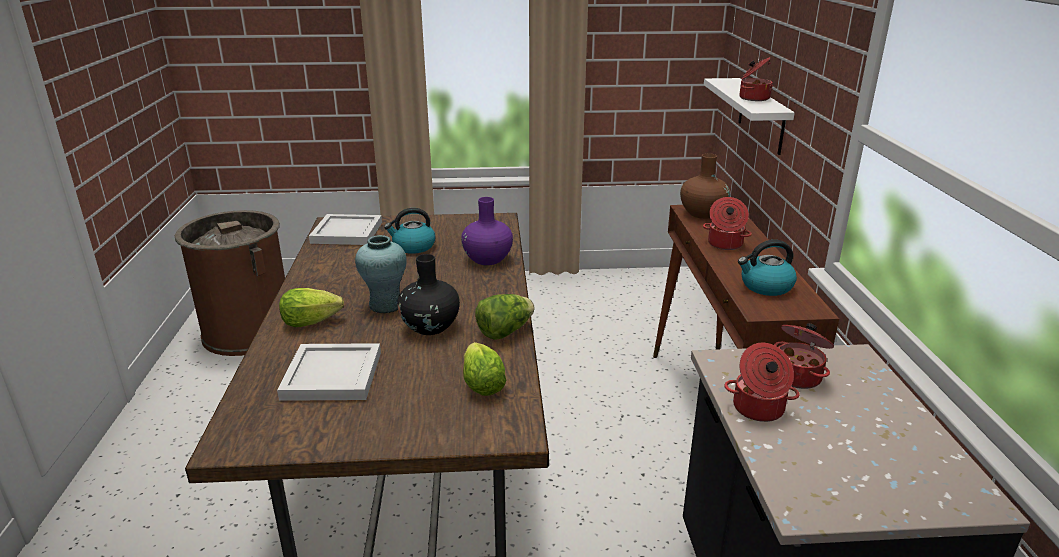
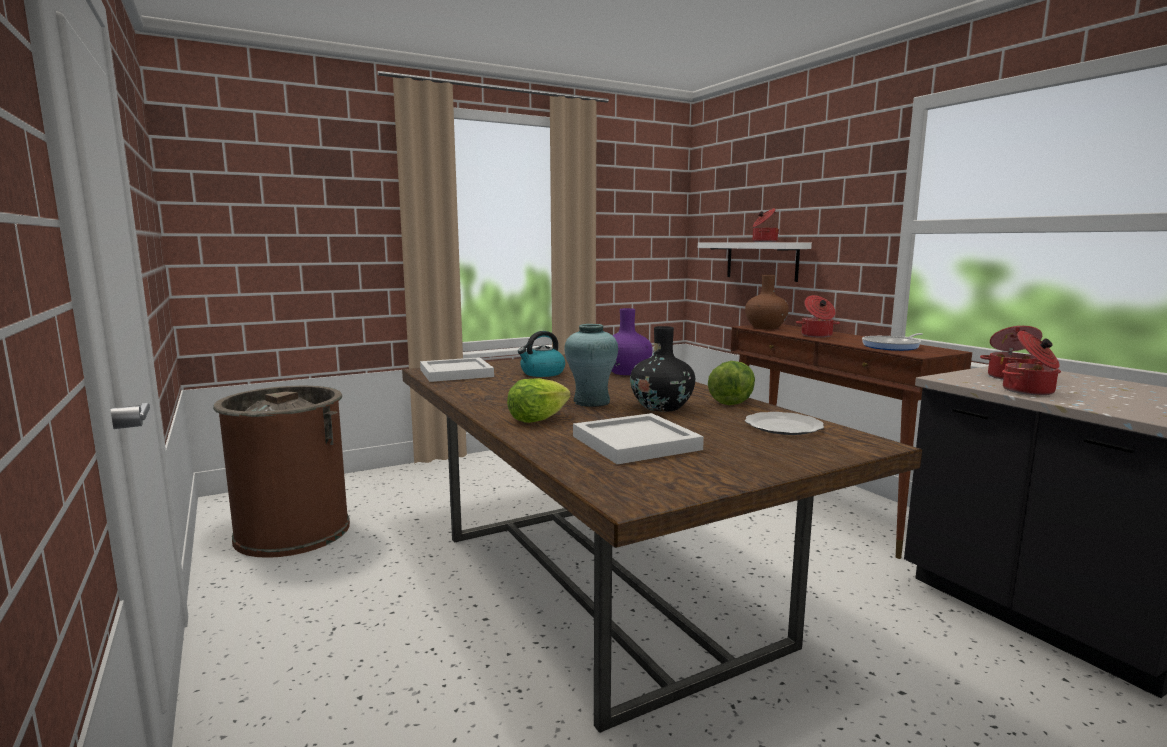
camera: 25 degrees left, 15 degrees down
lettuce [463,342,506,396] -> plate [745,412,824,435]
kettle [738,240,797,296] -> frying pan [862,333,923,351]

